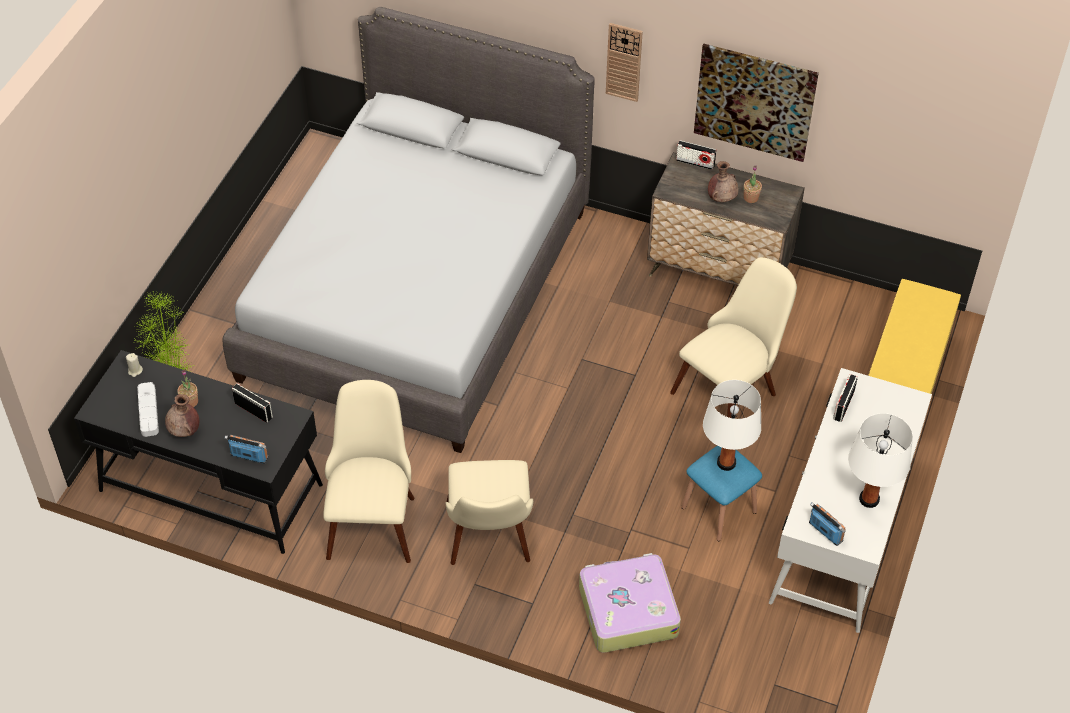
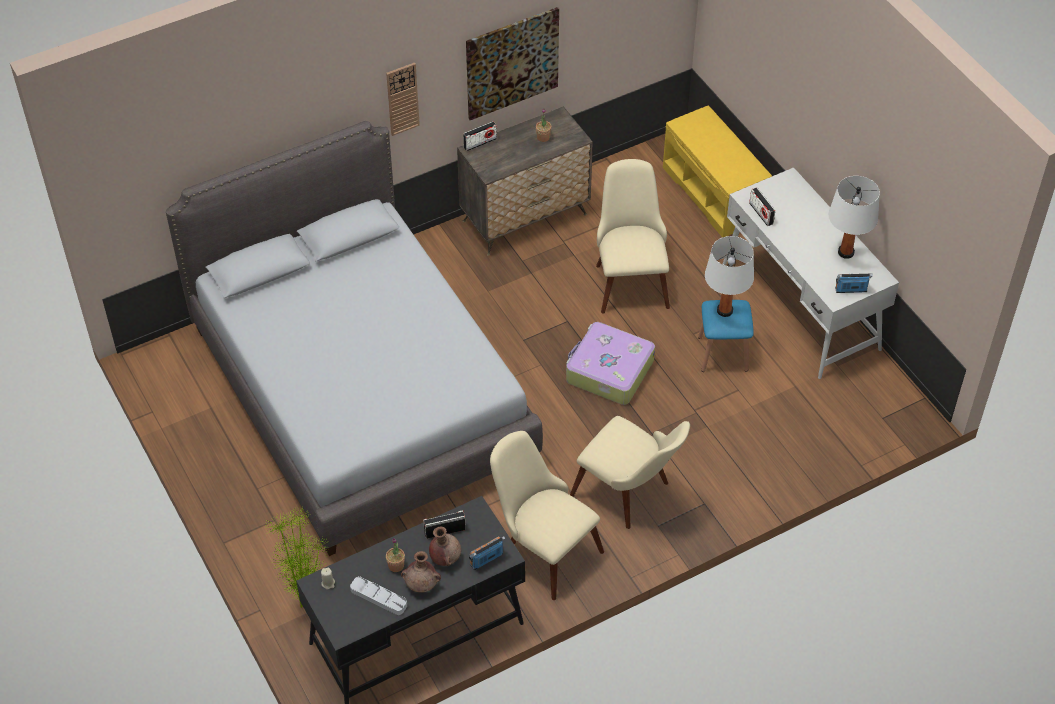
camera: 50 degrees left, 0 degrees up
suitcase [579,553,681,653] -> suitcase moved to [566,322,655,405]
brown vase [708,161,739,202] -> brown vase moved to [429,527,461,566]

